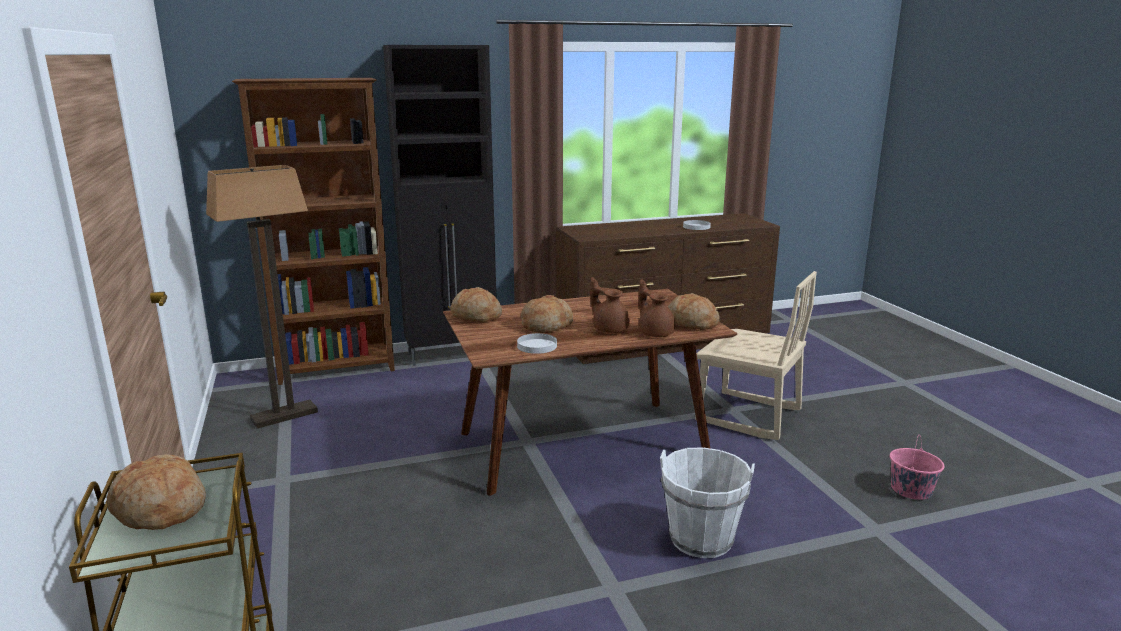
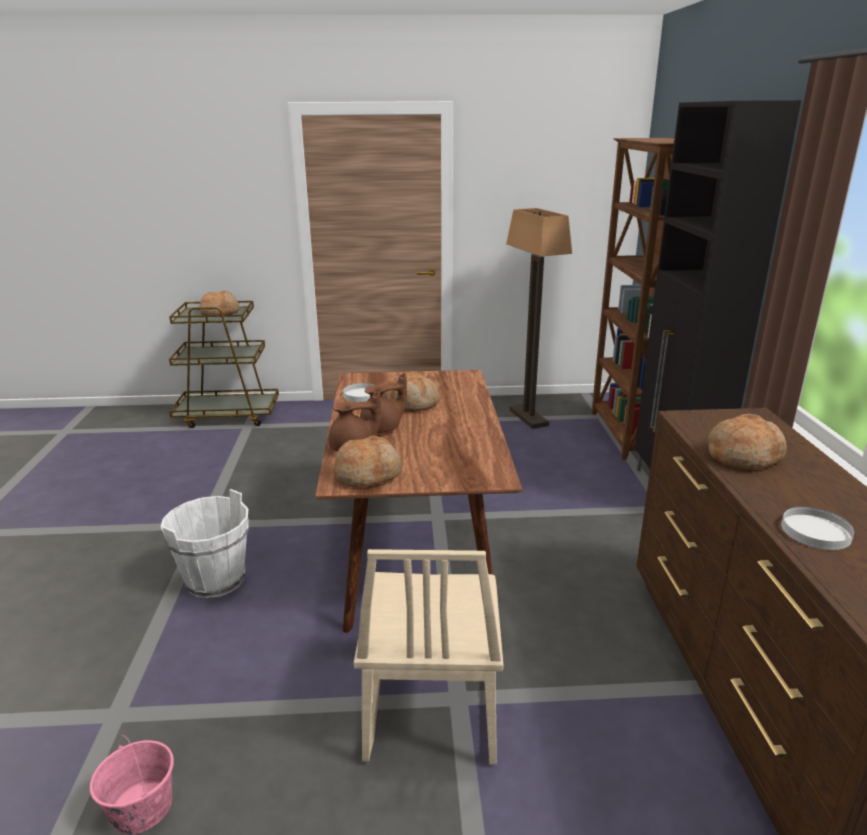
camera: 105 degrees right, 5 degrees up
bread [450,287,502,323] -> bread moved to [708,414,787,470]
beige chair [695,271,817,440] -> beige chair turned 45 degrees counterclockwise [354,549,503,765]

